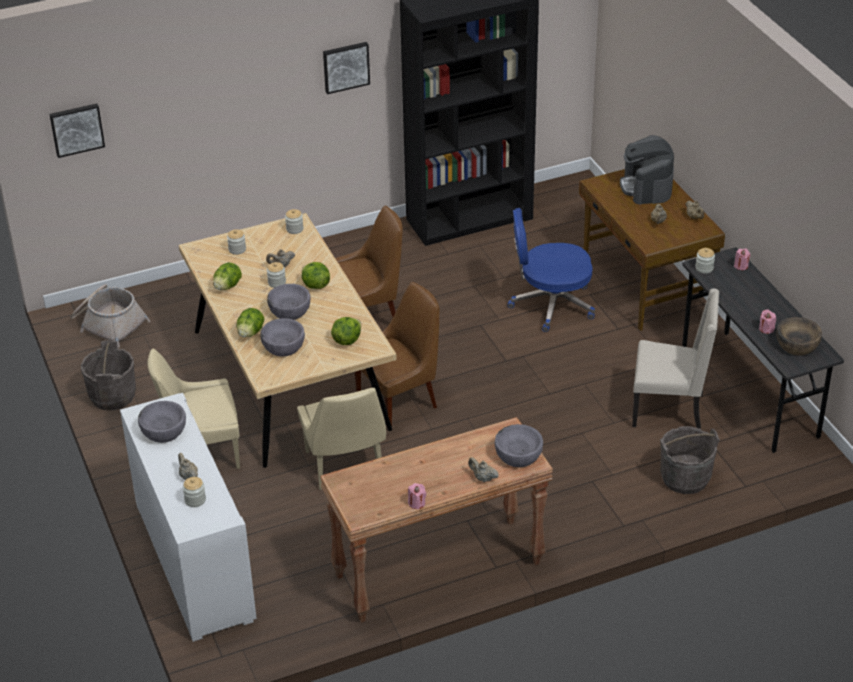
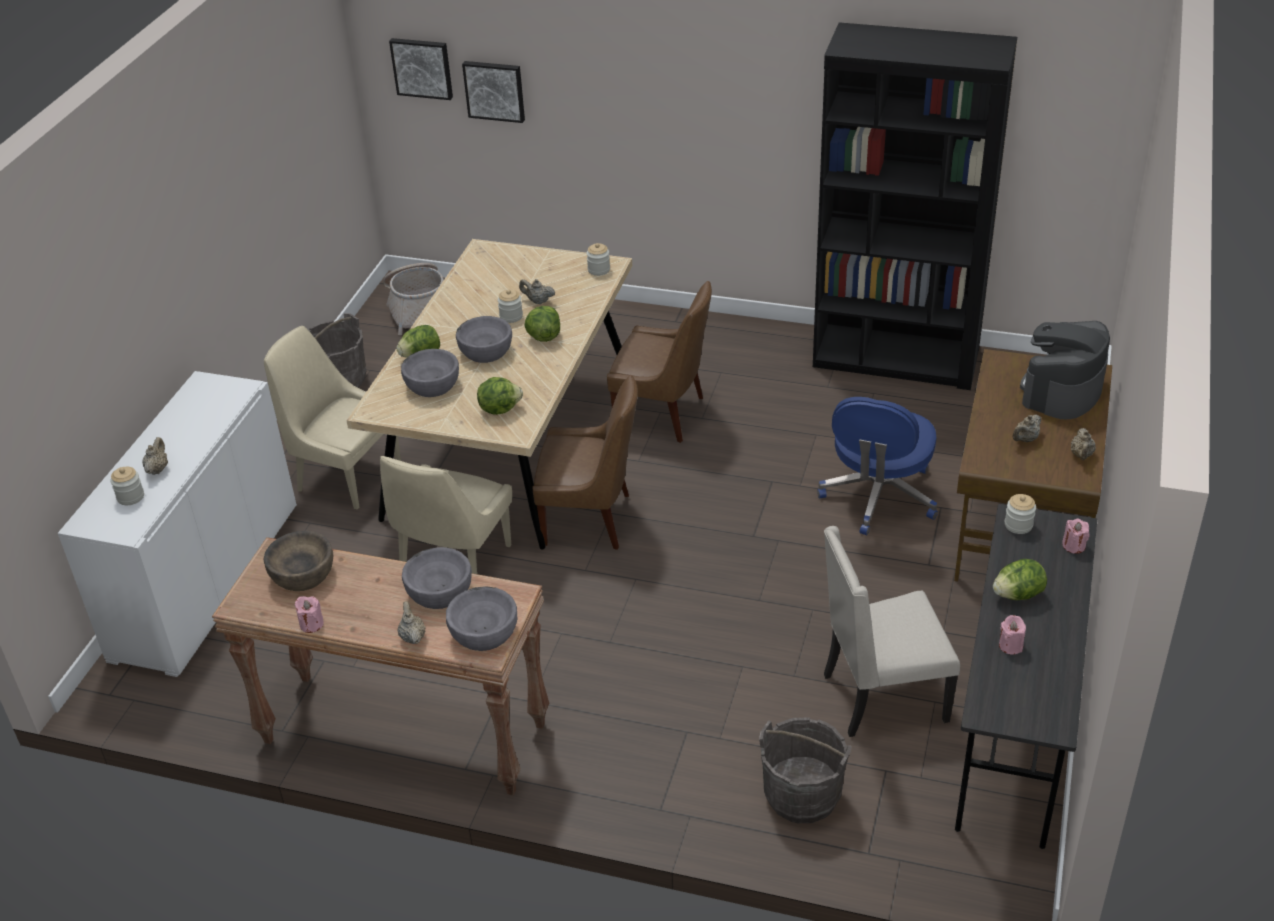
camera: 40 degrees right, 0 degrees up
grey bowl [138,401,186,443] -> grey bowl moved to [402,547,472,609]
lettuce [213,262,242,290] -> lettuce moved to [993,559,1047,600]
jar [227,229,246,255] -> none
picture [323,42,370,94] -> picture moved to [462,61,525,123]
blue office chair [508,208,595,332] -> blue office chair turned 105 degrees counterclockwise [817,397,938,535]
beige chair [632,288,719,429] -> beige chair turned 120 degrees clockwise [824,526,960,737]
brown bowl [776,317,822,356] -> brown bowl moved to [264,531,333,591]

